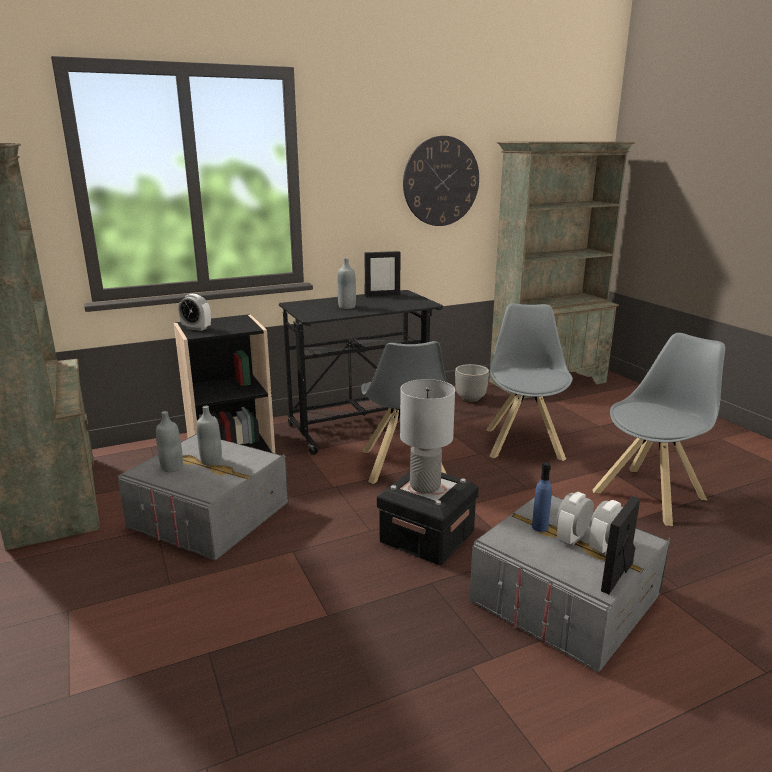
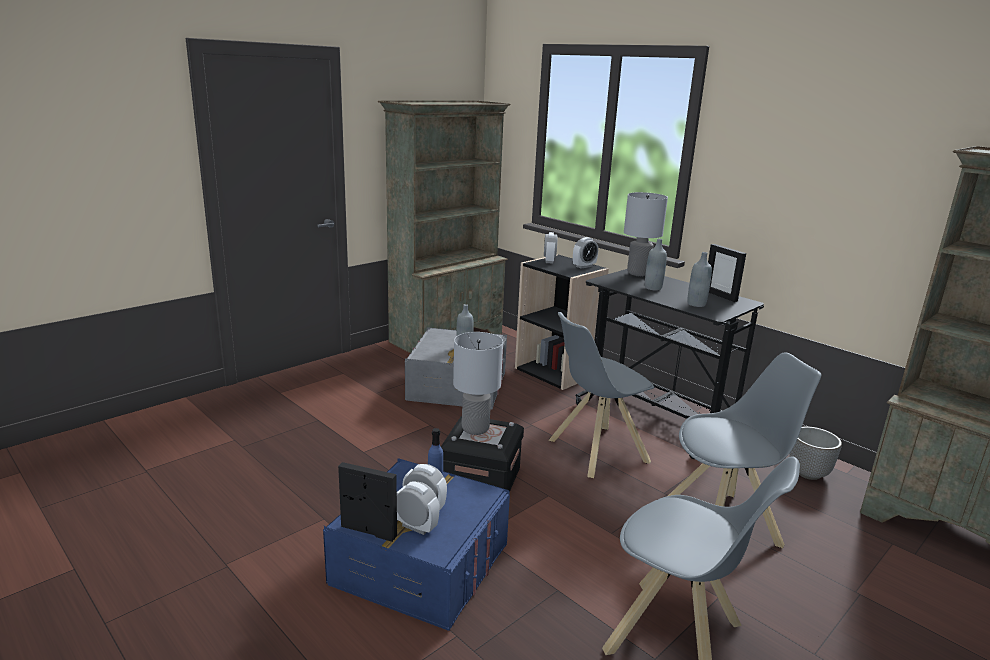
camera: 70 degrees right, 0 degrees up
grey bottle [156,411,183,472] -> grey bottle moved to [688,252,712,307]
wall clock [403,136,479,226] -> none
grey storage box [469,495,670,673] -> blue storage box [323,459,510,631]
none -> alarm clock [573,237,598,269]
none -> grey table lamp [624,192,668,276]

